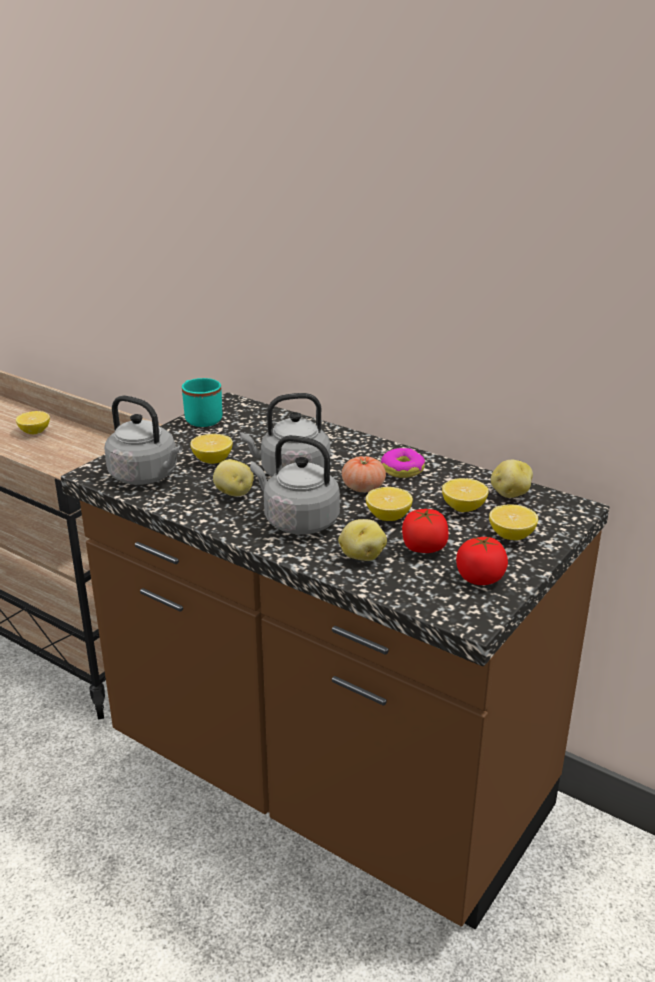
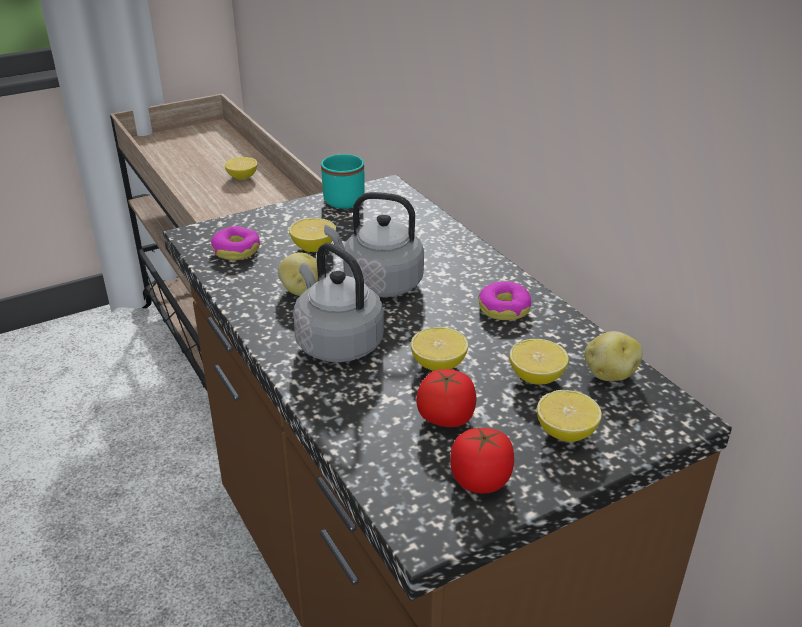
camera: 25 degrees right, 5 degrees up
grey kettle [104,396,183,485] -> donut [211,226,260,260]
potato [338,519,387,561] -> none
tomato [342,456,386,492] -> none

